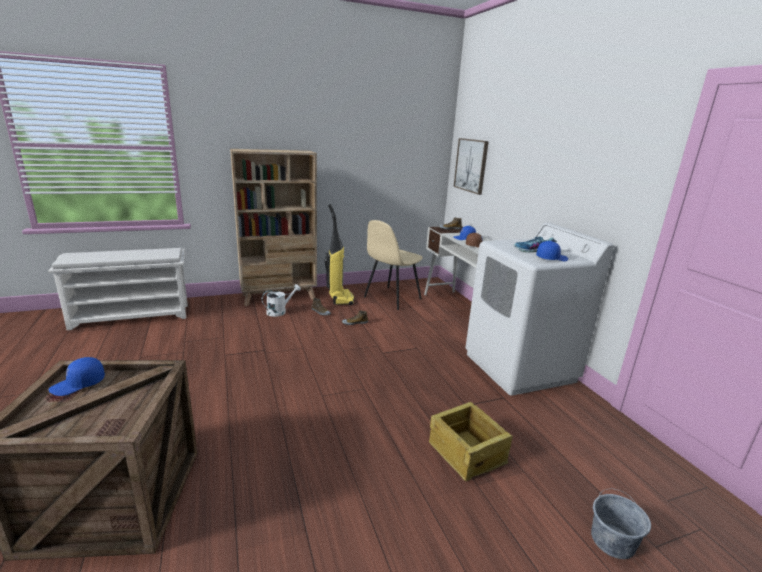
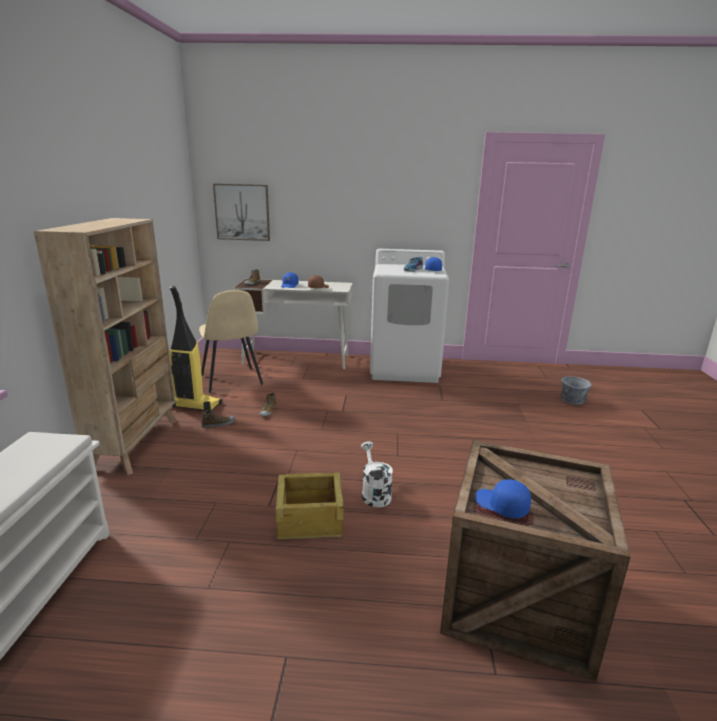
camera: 65 degrees left, 0 degrees up
blue cap [49,357,105,396] -> blue cap turned 150 degrees clockwise [475,479,531,518]
white watering can [262,284,301,317] -> white watering can moved to [361,441,393,508]
crate [429,402,513,481] -> crate moved to [276,472,344,540]

